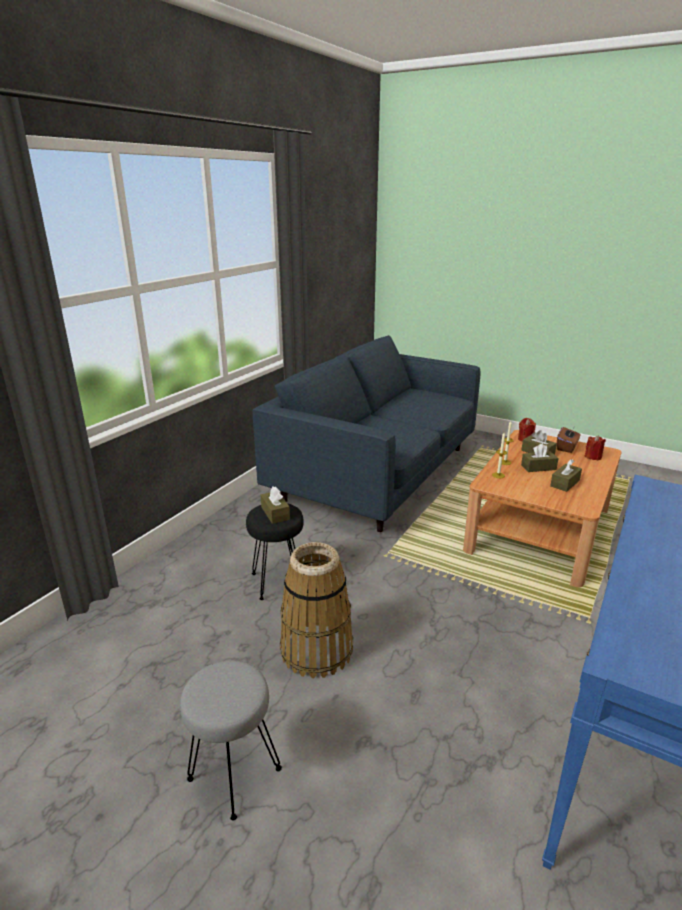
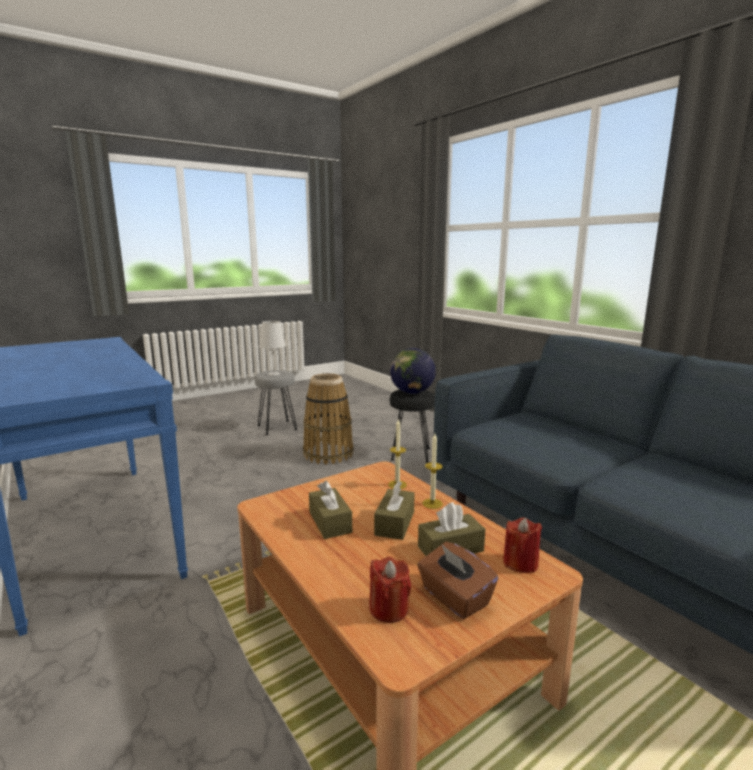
camera: 115 degrees right, 10 degrees down
brown tissue box [261,486,290,524] -> globe [390,348,436,394]
none -> white table lamp [259,321,286,376]

